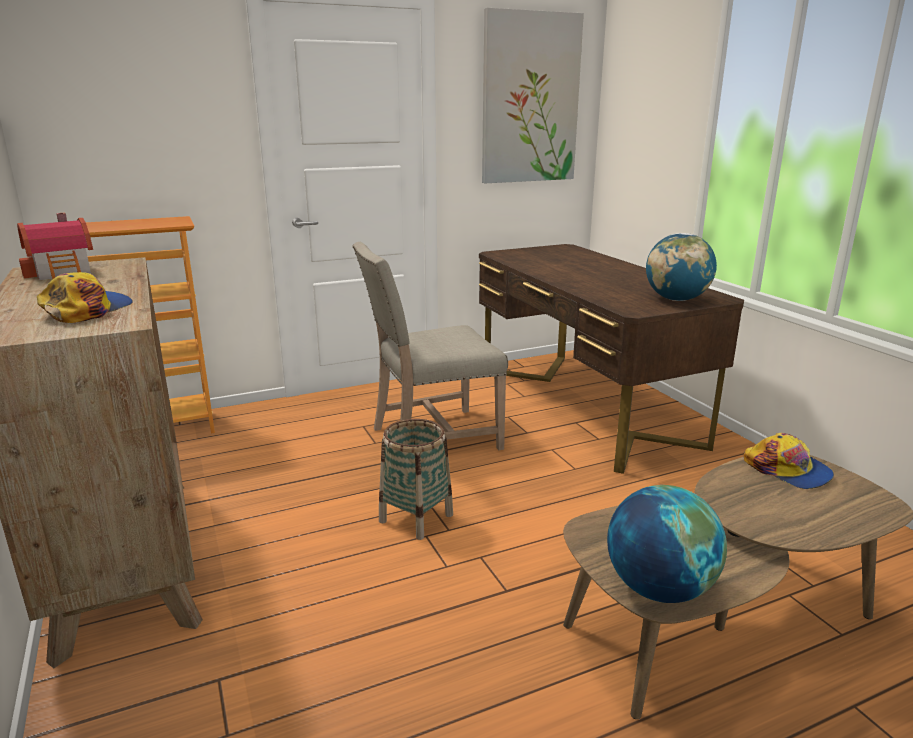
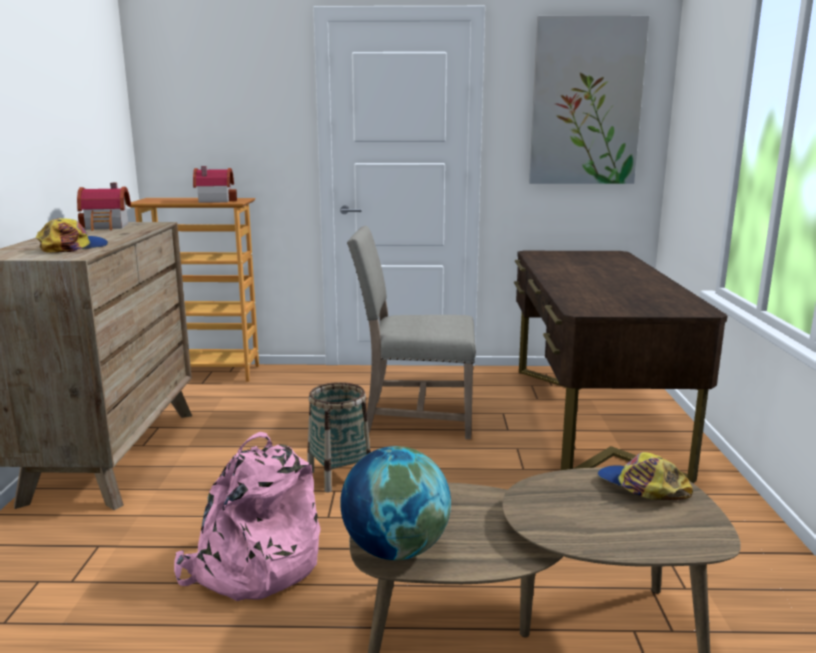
camera: 25 degrees right, 5 degrees down
globe [646,233,717,301] -> none
cap [744,433,834,489] -> cap turned 150 degrees clockwise [598,452,693,500]
none -> pink backpack [174,432,320,601]
none -> toy house [193,166,237,203]

